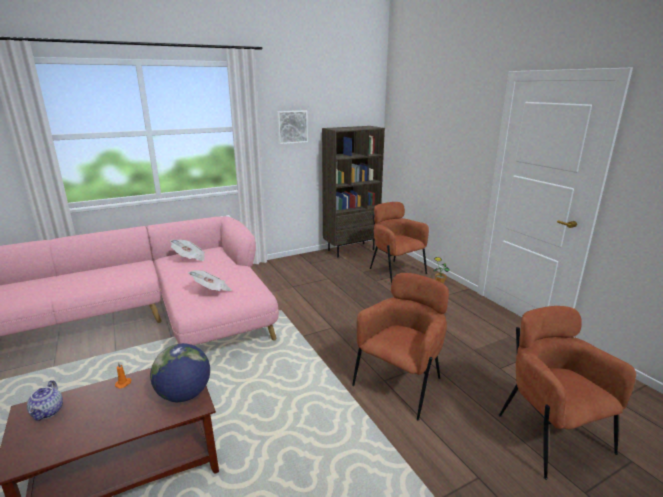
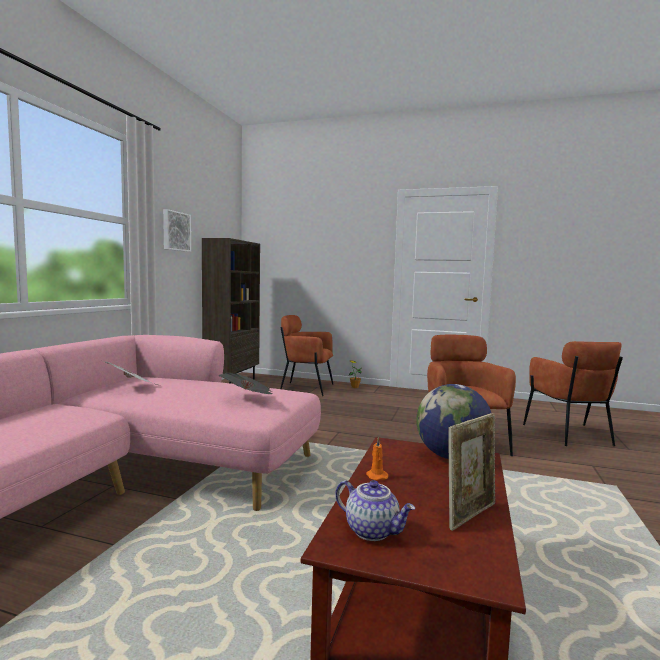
camera: 45 degrees left, 15 degrees down
brown armchair [499,306,636,480] -> brown armchair turned 120 degrees counterclockwise [523,341,623,446]
none -> picture frame [448,413,496,531]

